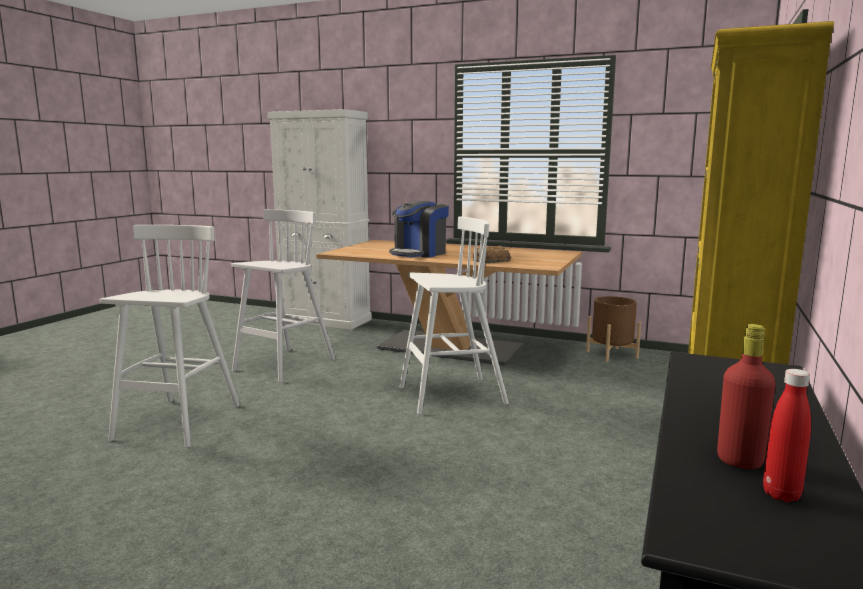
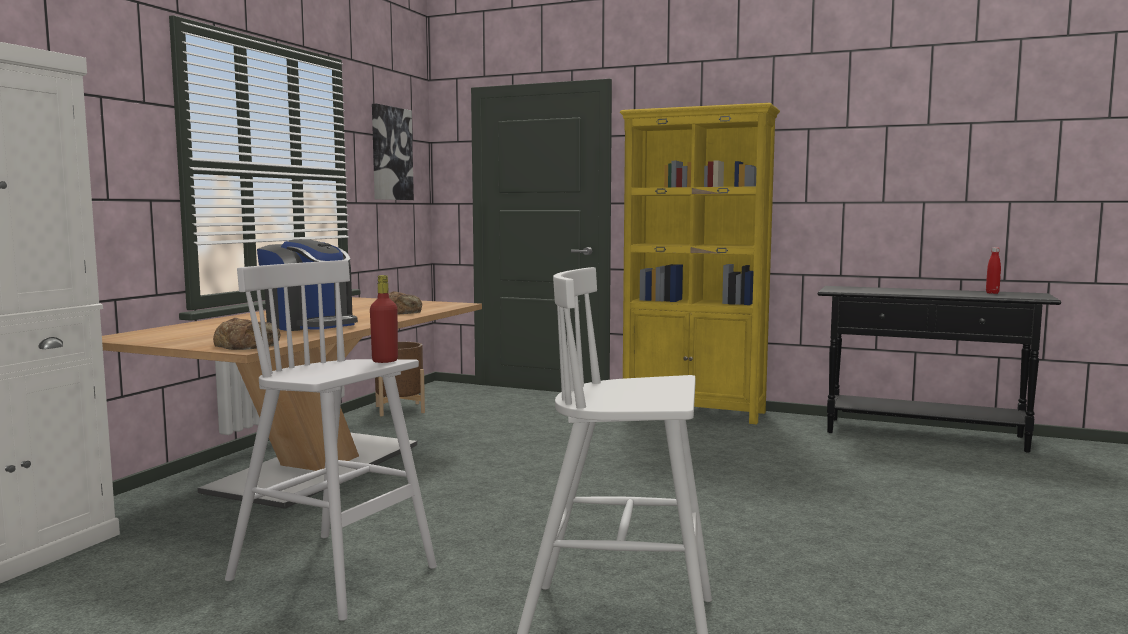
camera: 90 degrees left, 5 degrees down
white stool [400,216,509,414] -> none
red bottle [717,324,776,469] -> red bottle moved to [370,275,398,363]
none -> bread [213,318,280,350]
none -> picture [372,104,414,200]

